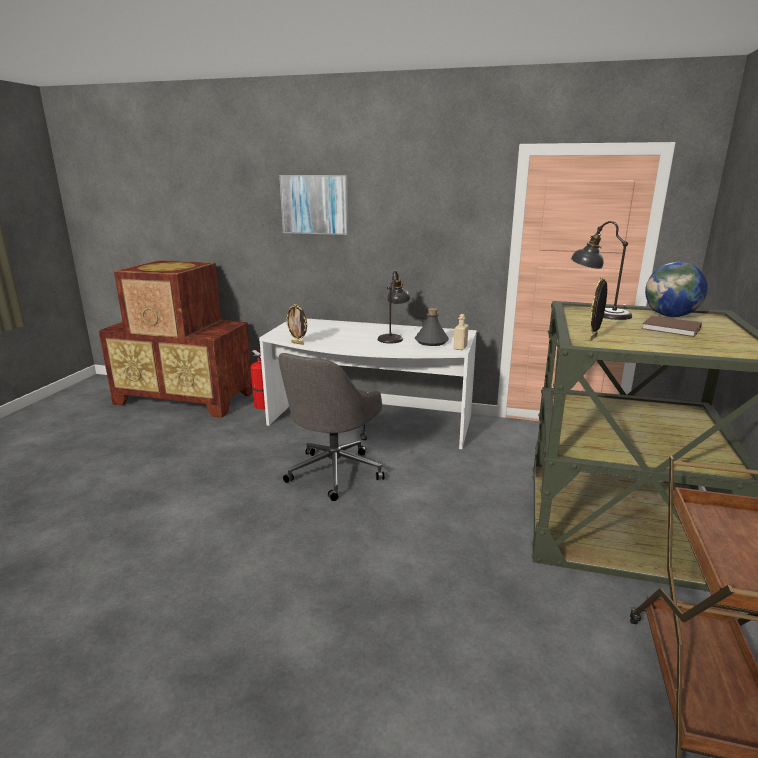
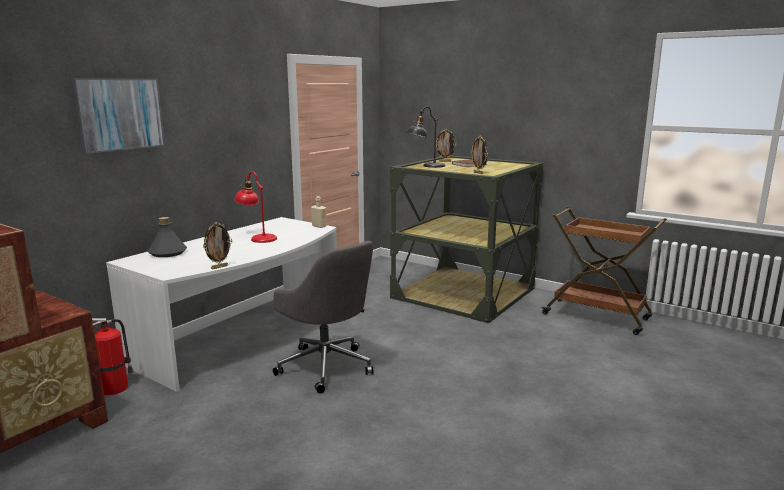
camera: 70 degrees left, 5 degrees down
grey table lamp [378,271,411,344] -> red table lamp [234,171,277,243]
grey bottle [415,308,449,346] -> grey bottle moved to [148,217,187,257]
globe [645,262,707,317] -> picture frame [436,129,456,162]

